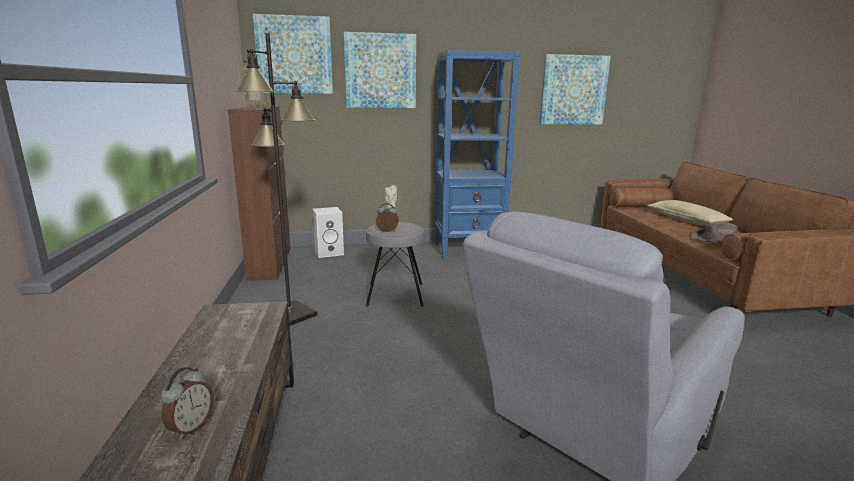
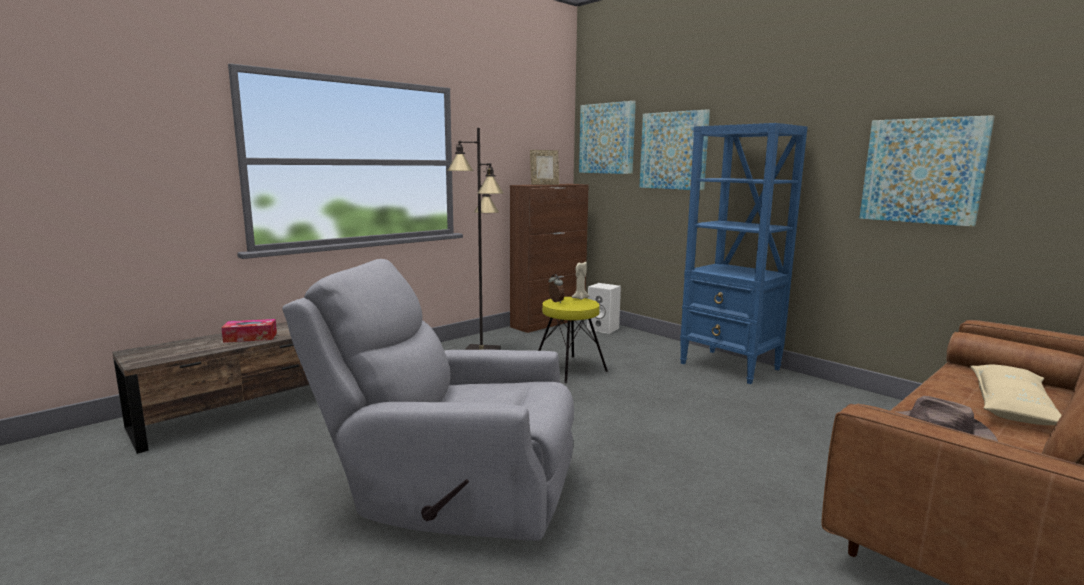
camera: 55 degrees right, 5 degrees down
alarm clock [161,367,214,439] -> tissue box [221,319,277,343]
grey stool [366,222,424,307] -> yellow stool [538,297,608,383]

